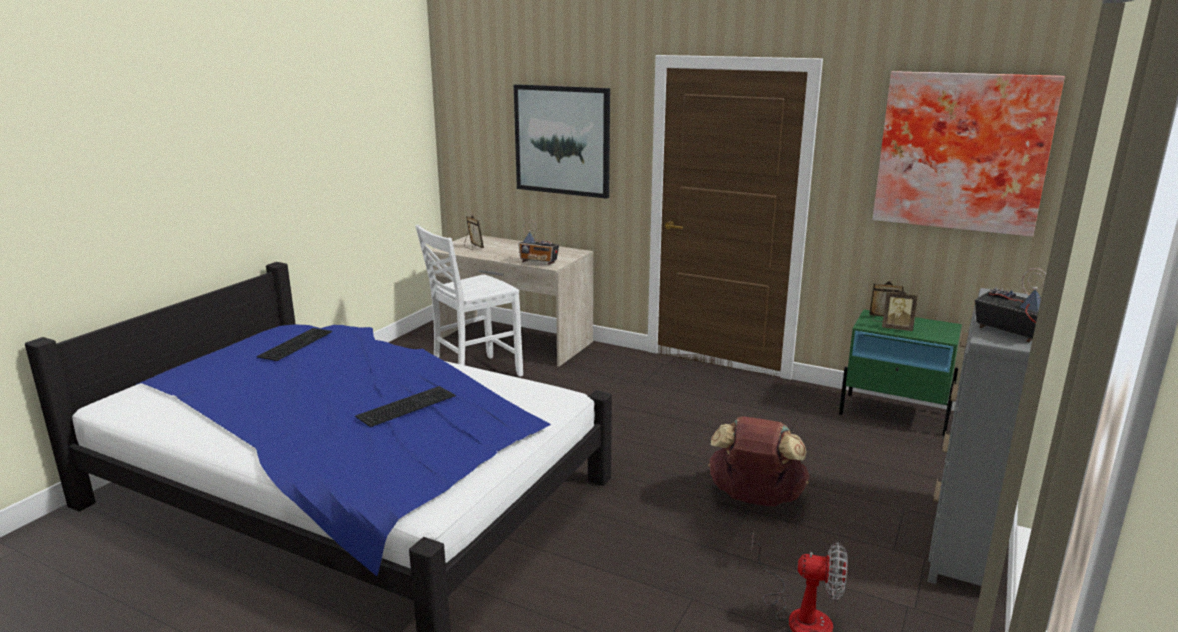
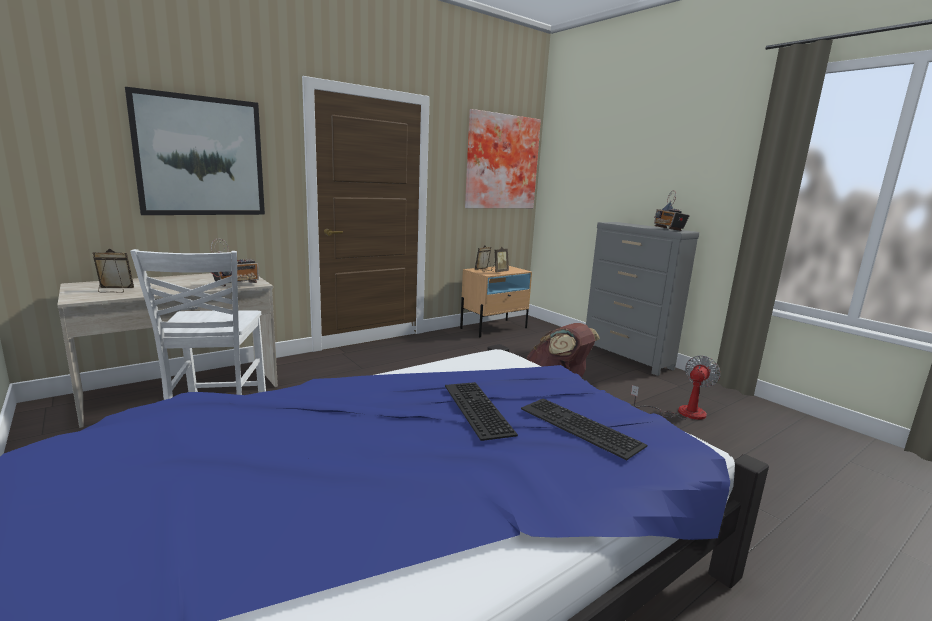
camera: 65 degrees left, 5 degrees down
keyboard [257,328,332,361] -> keyboard moved to [521,399,647,460]
green nightstand [839,309,962,436] -> beige nightstand [460,266,532,337]
radio [975,268,1046,342] -> radio turned 90 degrees counterclockwise [654,190,690,231]

